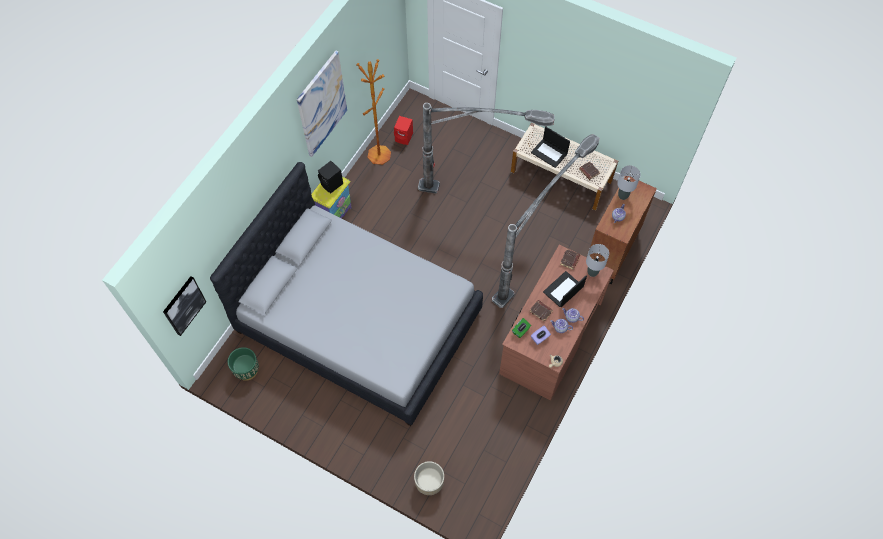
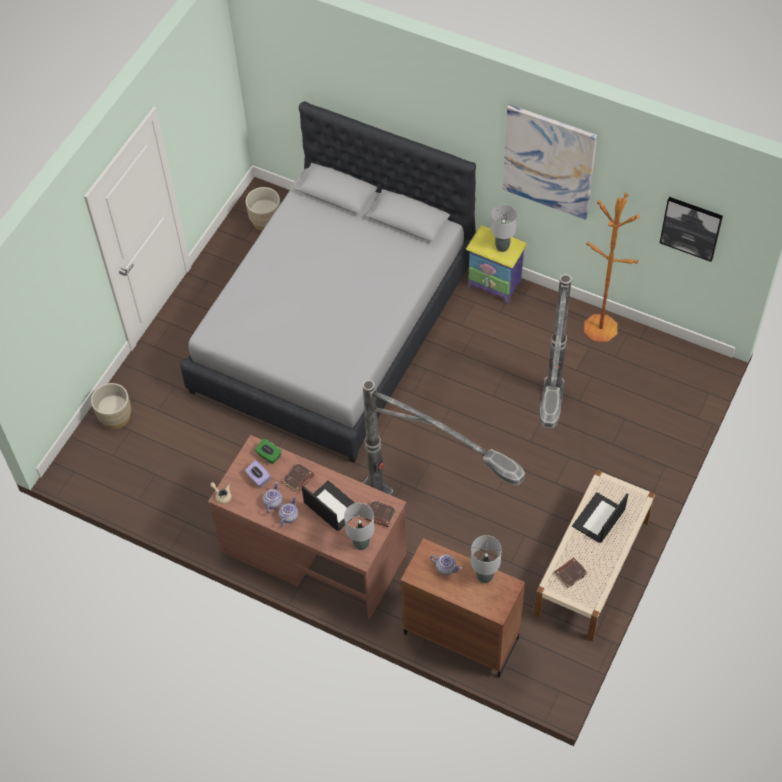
camera: 90 degrees right, 5 degrees down
picture [163,276,206,336] -> picture moved to [660,197,723,262]
green planter [228,347,259,381] -> beige planter [246,187,280,231]
black speaker [318,161,343,193] -> grey table lamp [491,205,517,252]
red speaker [394,116,413,145] -> none

